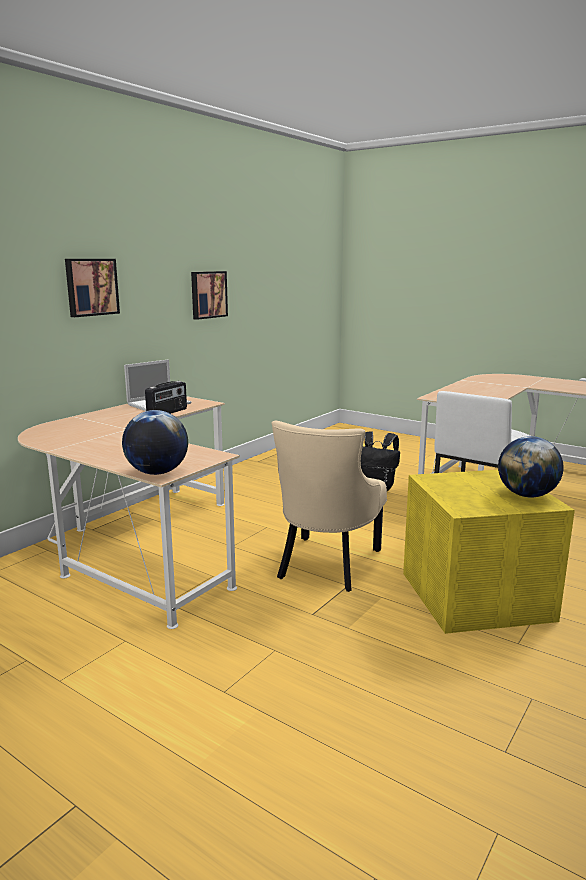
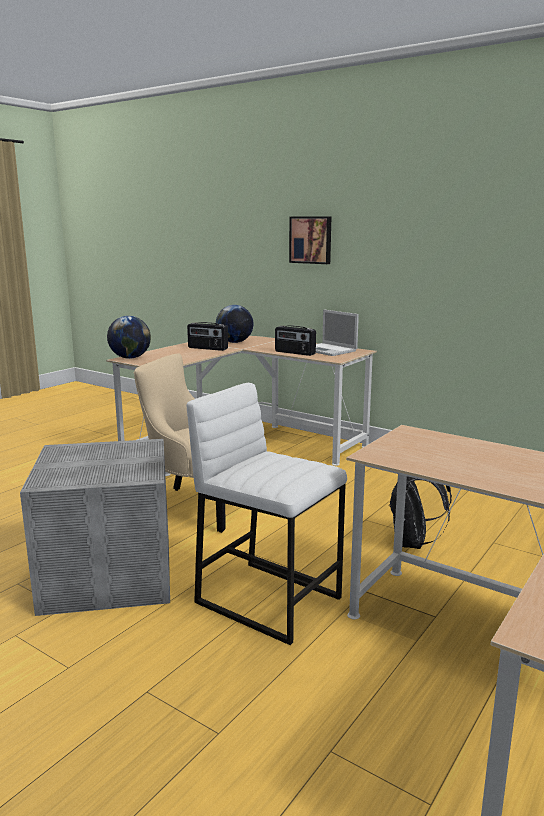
camera: 90 degrees right, 0 degrees up
picture [191,271,228,320] -> none
yellow storage box [403,470,575,634] -> grey storage box [20,439,170,616]
globe [498,436,564,497] -> globe moved to [216,305,253,343]
none -> radio [187,322,228,351]

